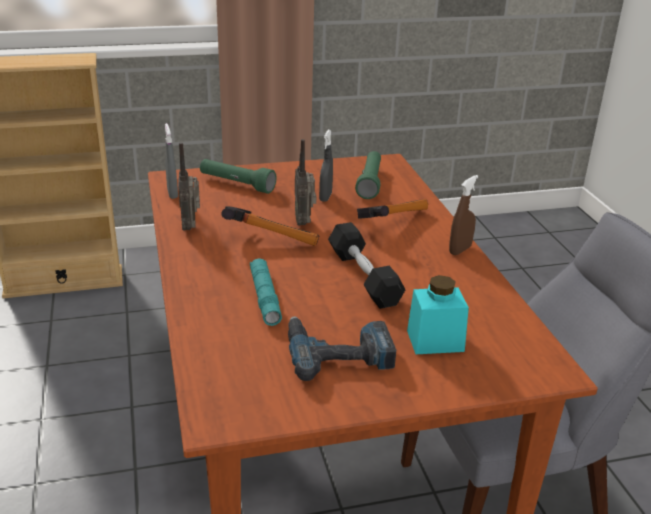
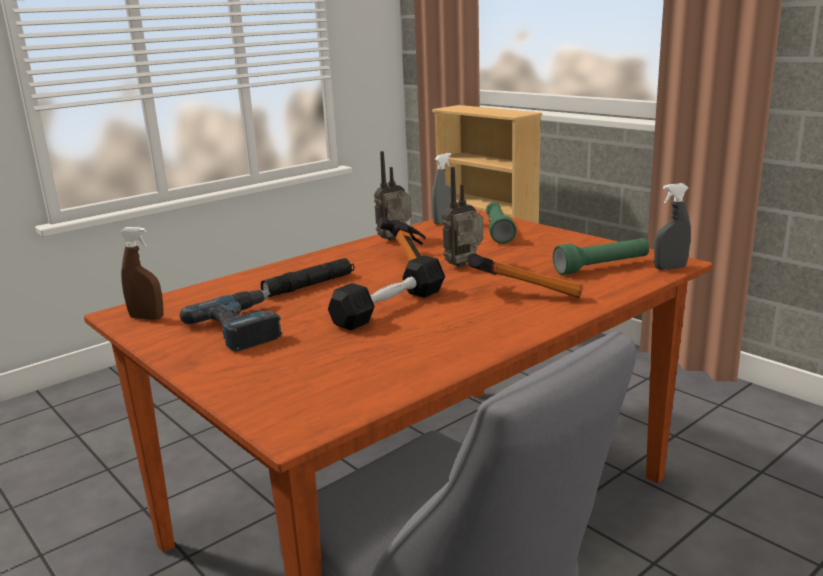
camera: 65 degrees right, 10 degrees down
turquoise flashlight [250,258,282,326] -> black flashlight [261,258,354,298]
grey spray bottle [319,130,333,202] -> grey spray bottle moved to [654,183,691,270]
turquoise jar [407,275,469,354] -> none
brown spray bottle [449,175,478,255] -> brown spray bottle moved to [119,227,164,320]

